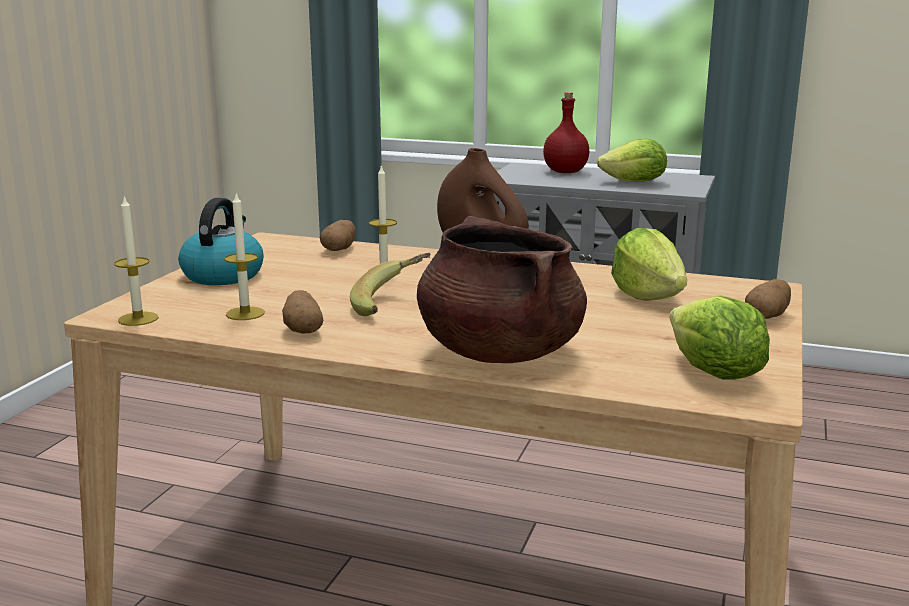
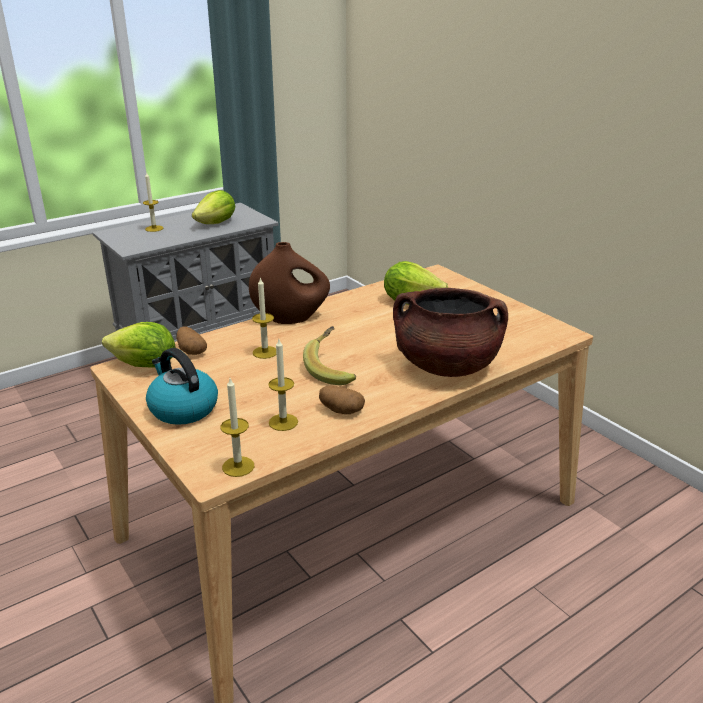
camera: 55 degrees left, 10 degrees up
red bottle [543,92,589,173] -> candle [143,171,163,232]
lettuce [670,295,770,380] -> lettuce moved to [102,322,176,367]
potato [745,279,791,319] -> none

